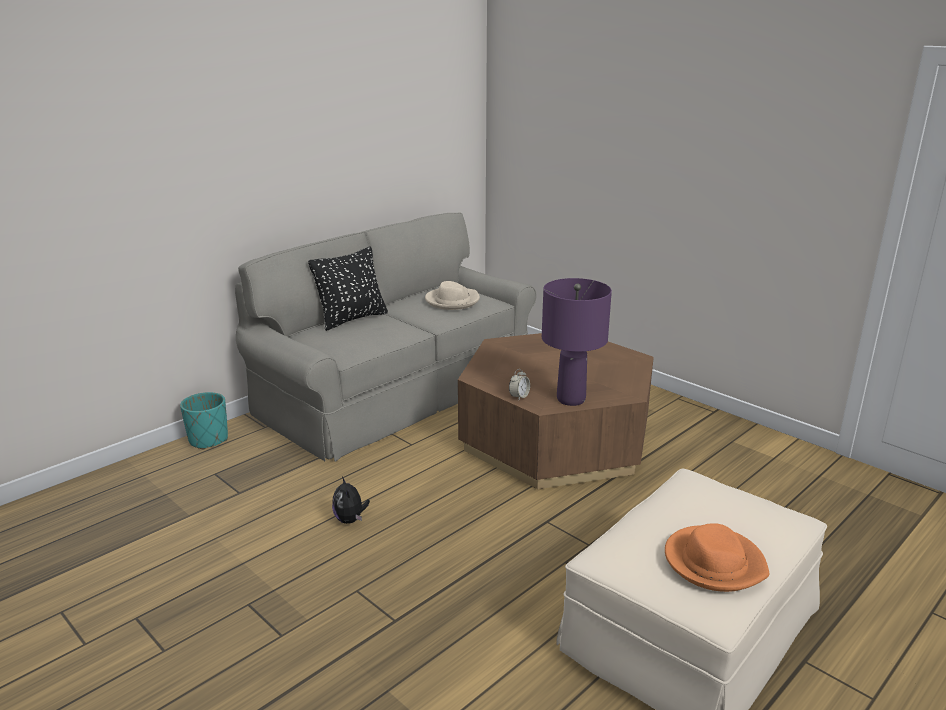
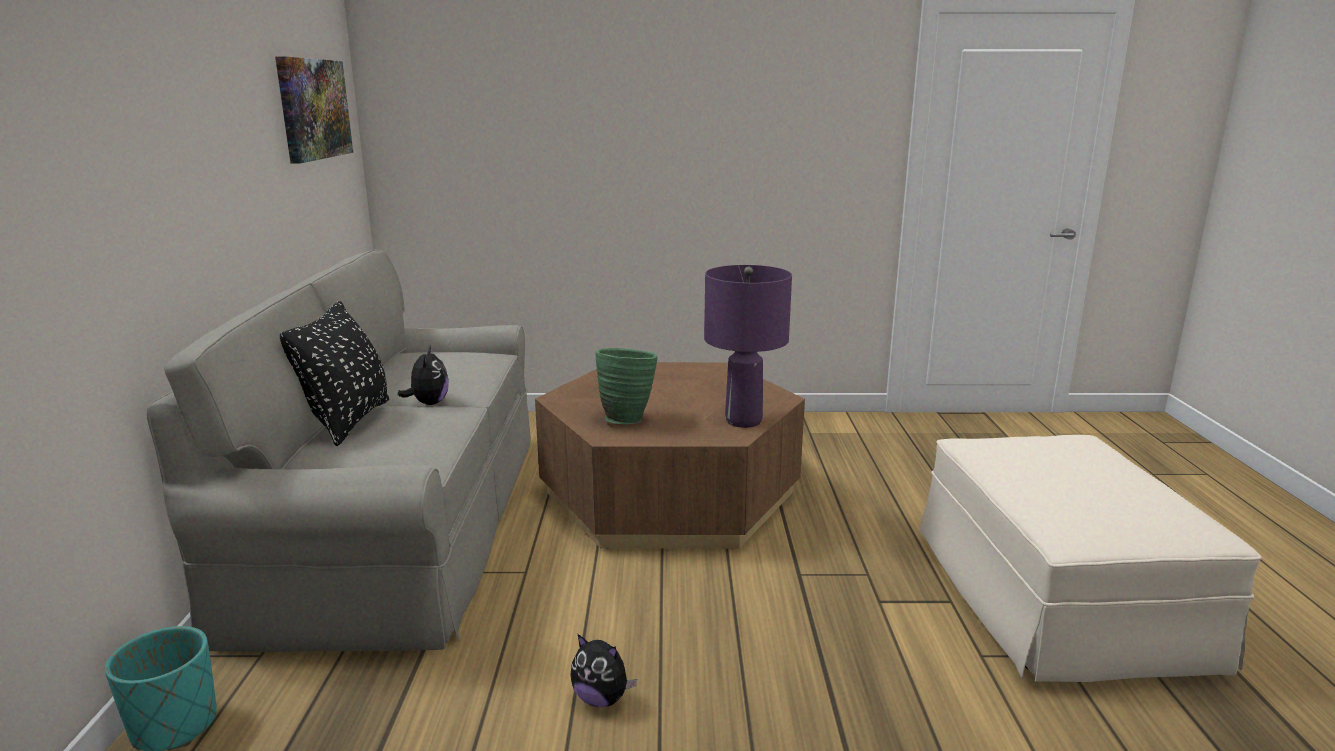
camera: 45 degrees left, 5 degrees down
beige hat [425,281,480,310] -> none
alarm clock [509,369,530,399] -> none
orange hat [665,523,769,592] -> none
none -> picture [275,56,353,164]
none -> plush toy [398,346,449,405]
none -> green vase [595,348,658,425]

